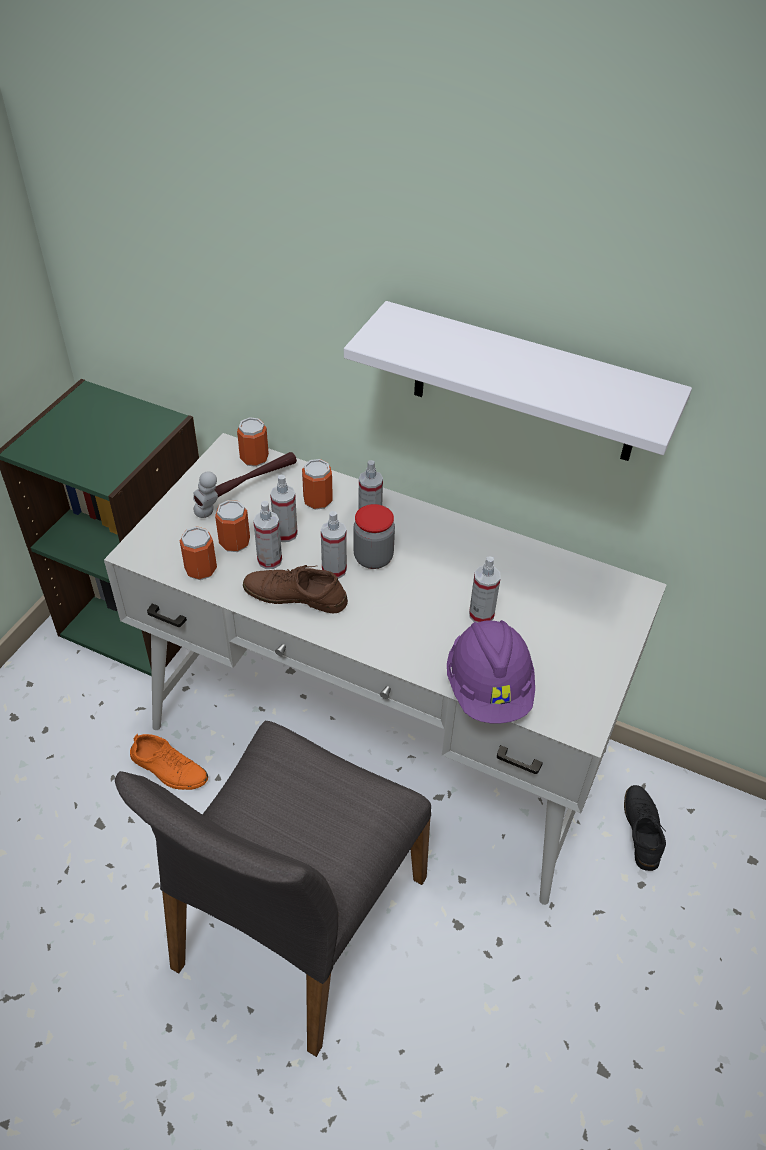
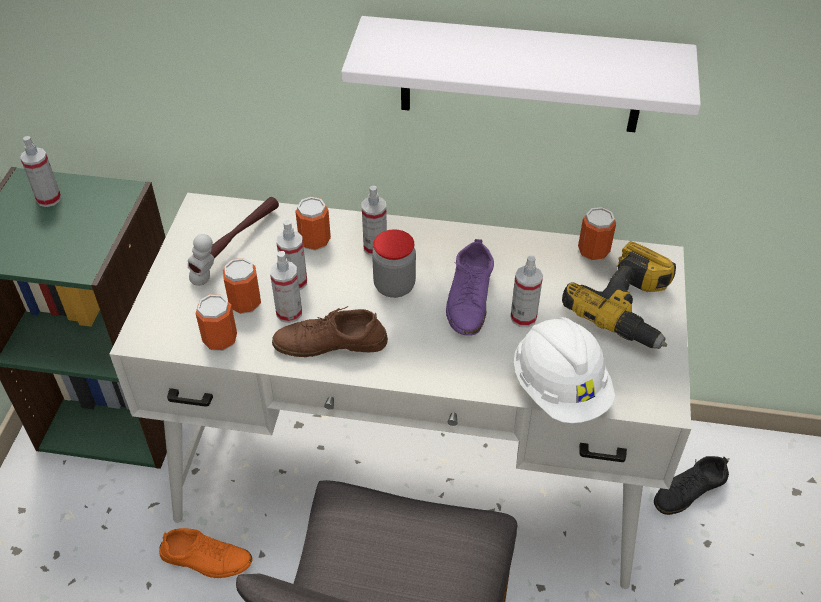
camera: 15 degrees left, 0 degrees up
can [237,417,269,467] -> can moved to [578,207,616,261]
spray bottle [321,511,347,579] -> spray bottle moved to [20,136,61,207]
purple hard hat [447,620,535,724] -> white hard hat [514,317,615,423]
black shoe [624,785,666,871] -> black shoe turned 105 degrees counterclockwise [654,456,729,515]
none -> purple shoe [446,239,494,336]
none -> power drill [562,241,676,349]

